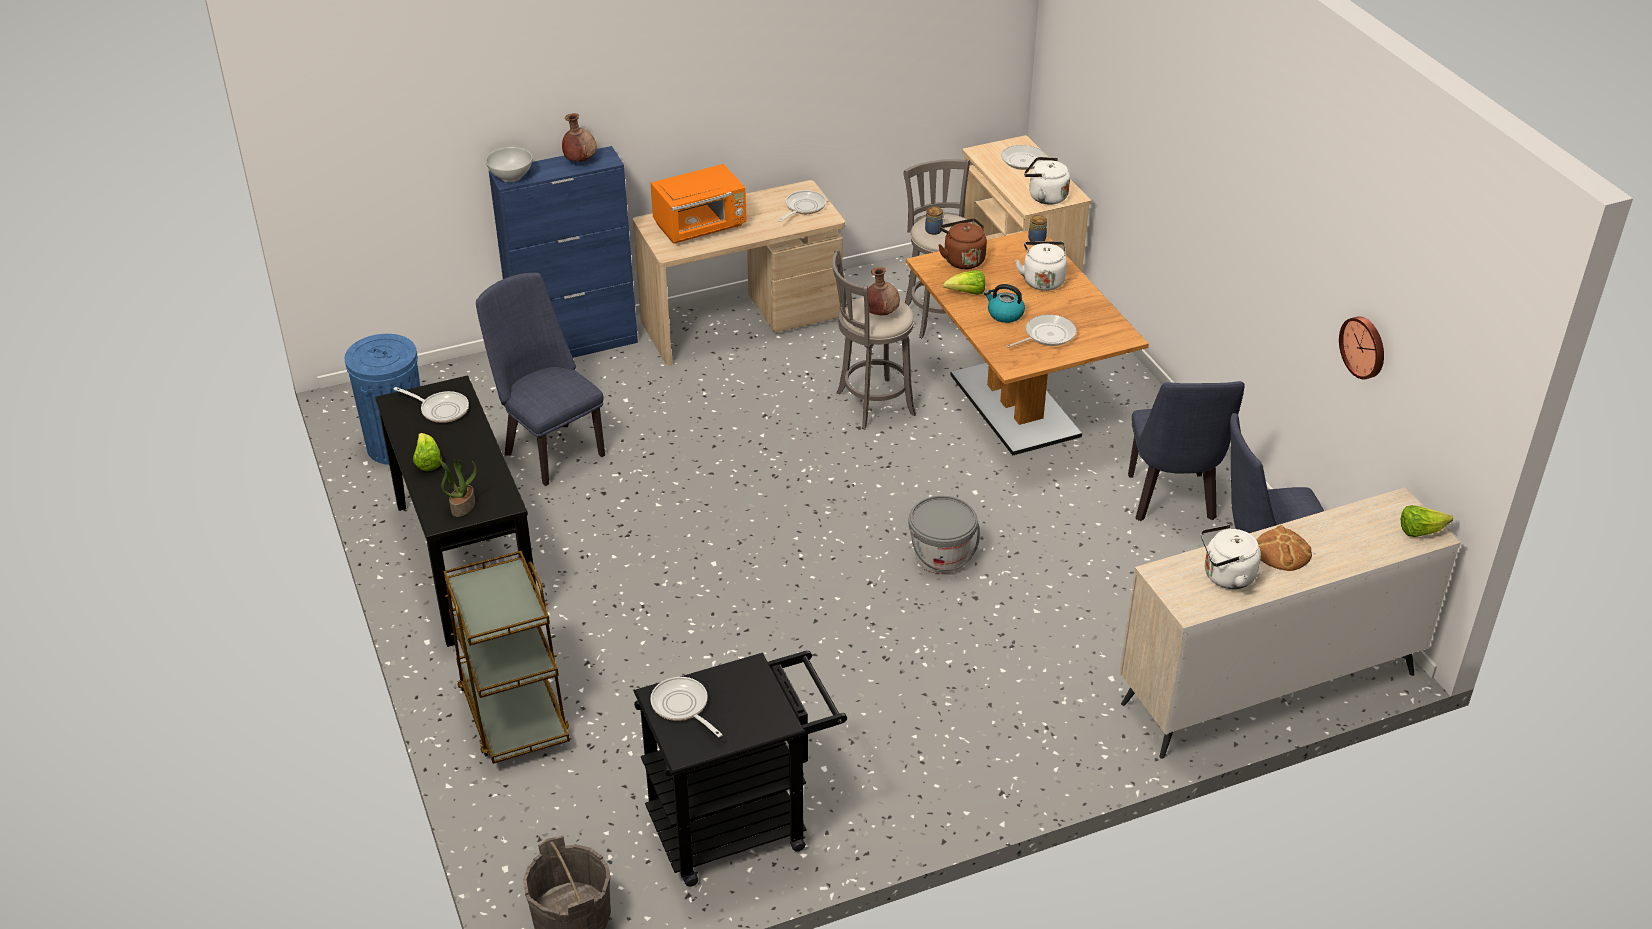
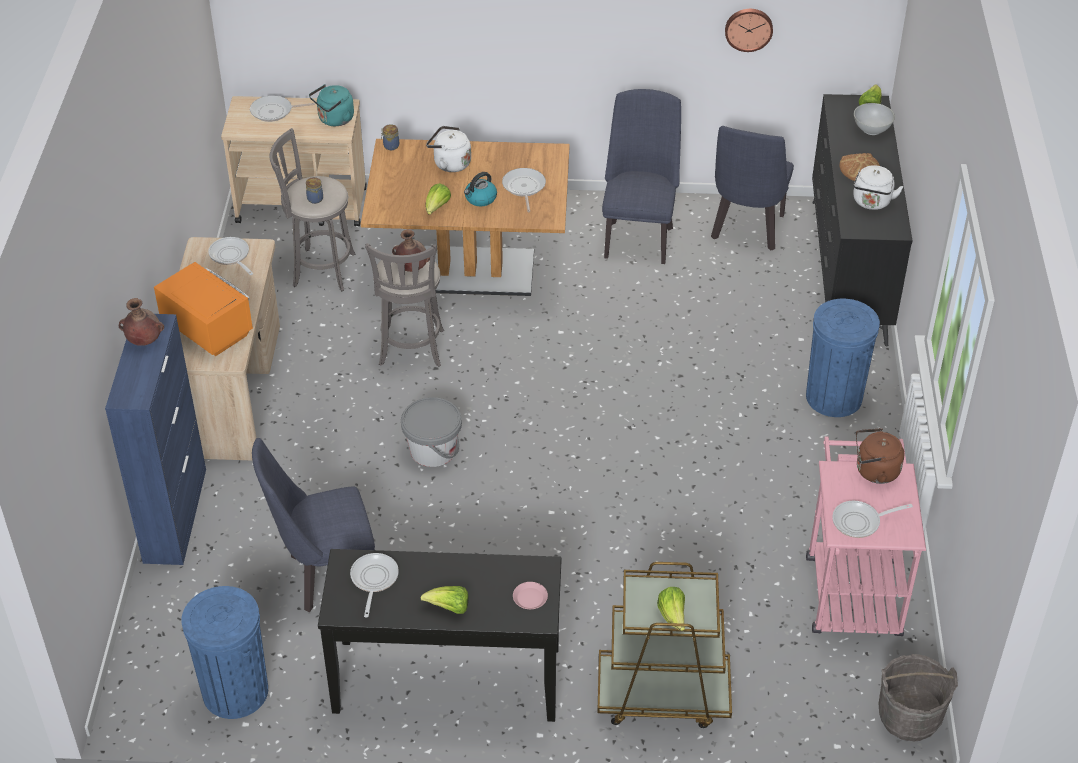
camera: 65 degrees left, 5 degrees up
frying pan [394,387,469,423] -> frying pan turned 45 degrees counterclockwise [350,553,399,618]
potted plant [440,459,477,517] -> pink plate [513,582,548,609]
white bowl [485,147,533,182] -> white bowl moved to [854,103,895,135]
black cart [634,650,847,887] -> pink cart [806,436,926,636]
orange microwave [651,164,746,244] -> orange microwave turned 45 degrees counterclockwise [154,262,253,356]
grey bucket [908,496,980,574] -> grey bucket moved to [401,397,462,467]
brown kettle [939,219,987,269] -> brown kettle moved to [856,428,904,484]
white kettle [1024,157,1070,205] -> turquoise kettle [309,84,354,126]
beige dresser [1119,488,1461,759] -> black dresser [812,94,913,346]
blue chair [1128,381,1245,521] -> blue chair turned 105 degrees counterclockwise [602,89,681,264]
none -> lettuce [657,587,685,631]
none -> blue trash can [806,299,880,417]

